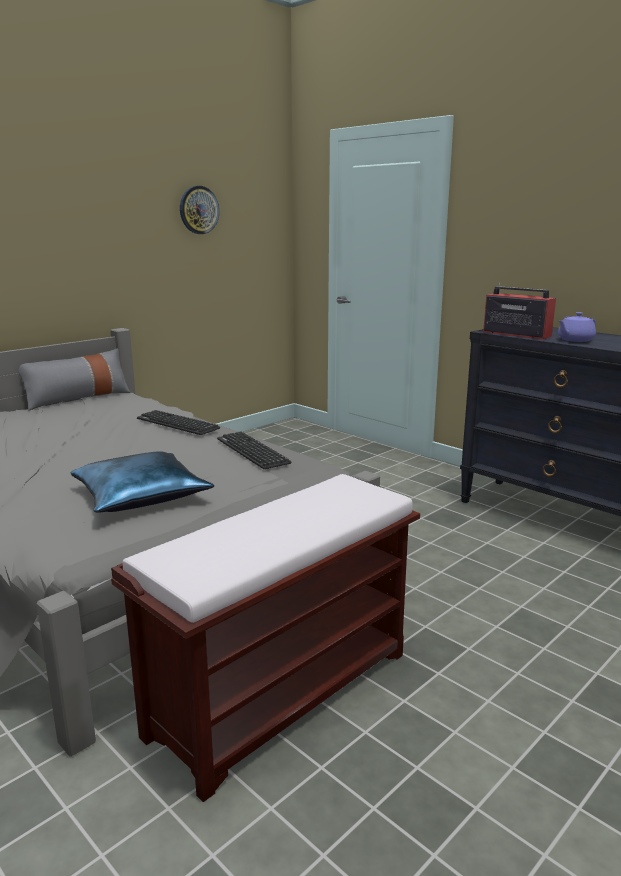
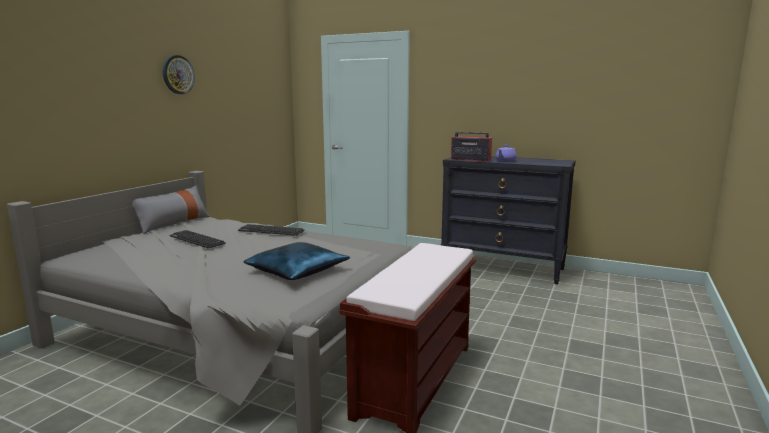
camera: 20 degrees left, 5 degrees down
wall clock [180,186,219,234] -> wall clock moved to [163,55,195,94]
keyboard [217,432,292,469] -> keyboard moved to [170,230,226,248]

